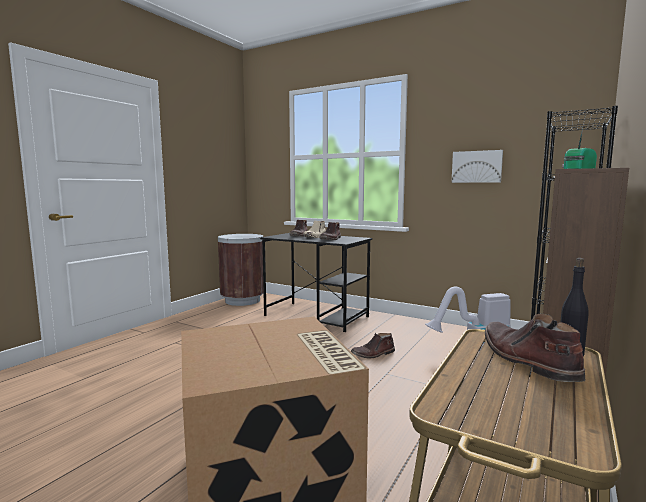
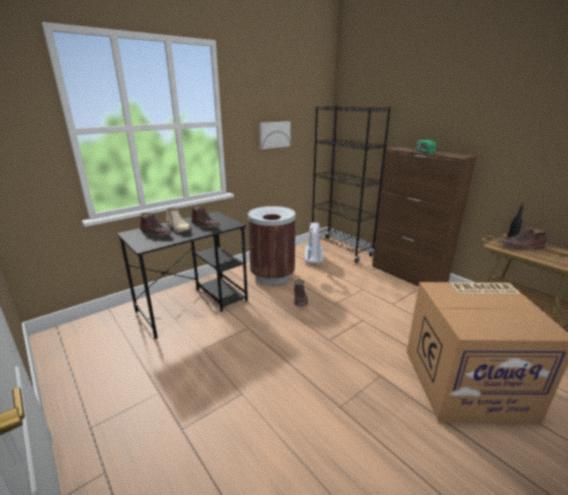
camera: 70 degrees left, 15 degrees up
brown trash can [218,234,263,306] -> brown trash can moved to [248,206,296,285]

